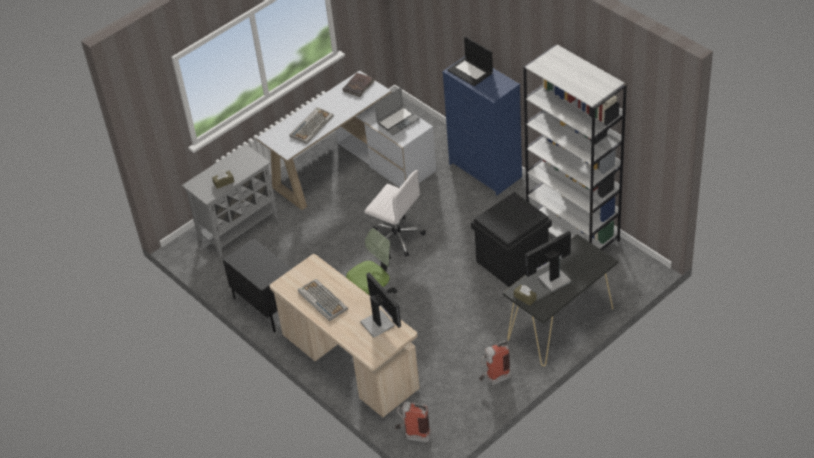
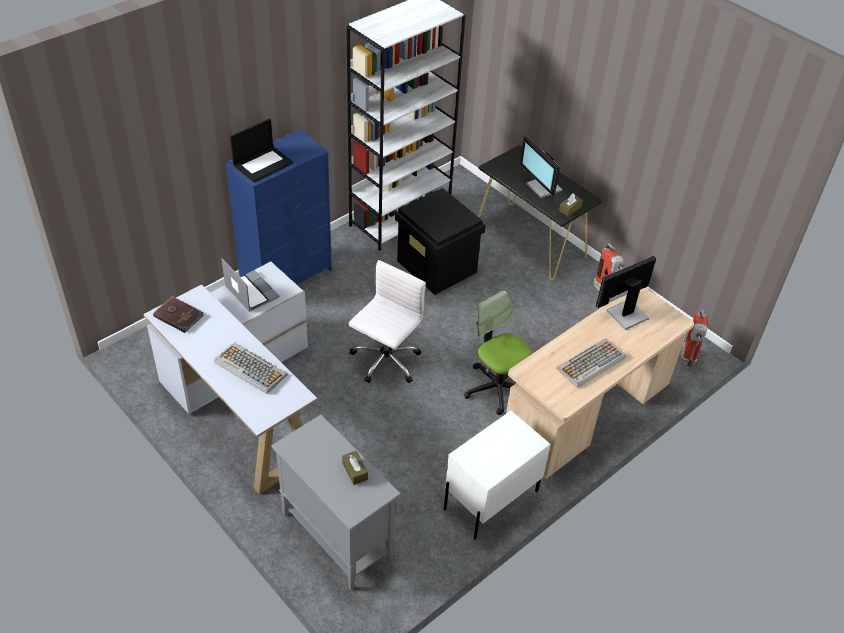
camera: 95 degrees left, 0 degrees up
black nightstand [223,238,292,332] -> white nightstand [444,411,550,540]

